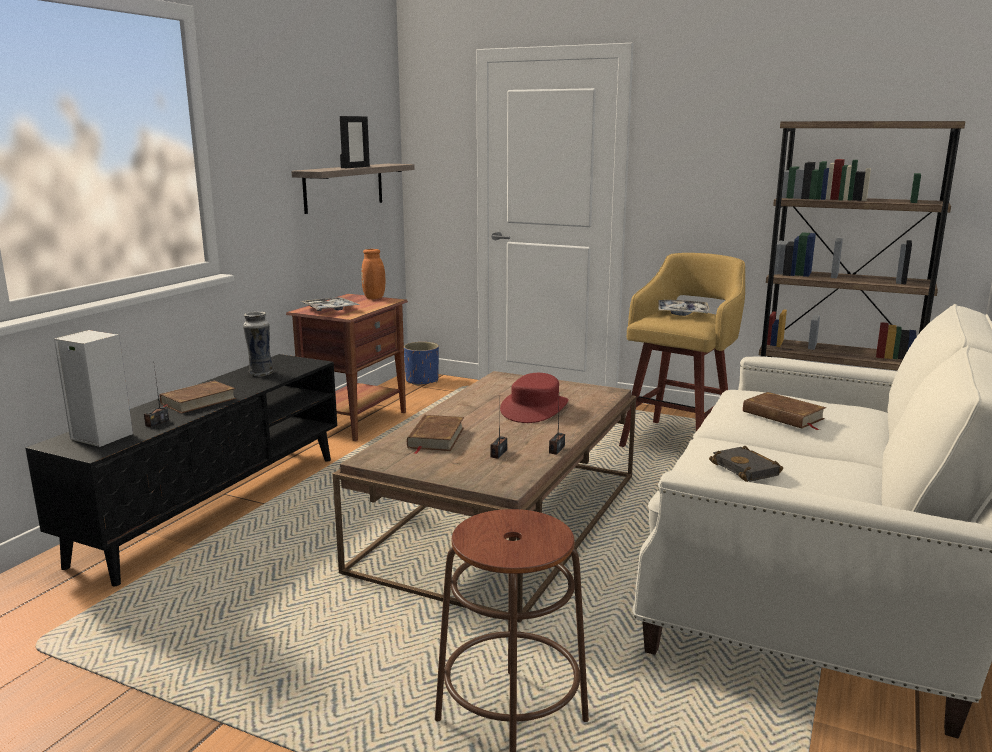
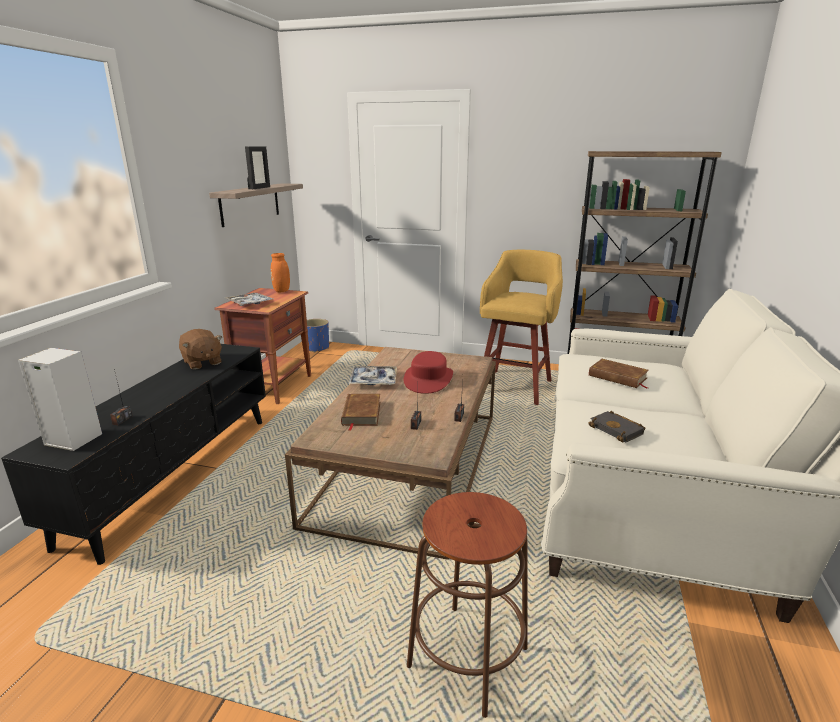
camera: 10 degrees left, 5 degrees up
brown book [160,380,236,413] -> none
vase [243,312,273,376] -> brown plush toy [179,329,222,370]
tray [658,300,710,316] -> tray moved to [349,366,397,385]

